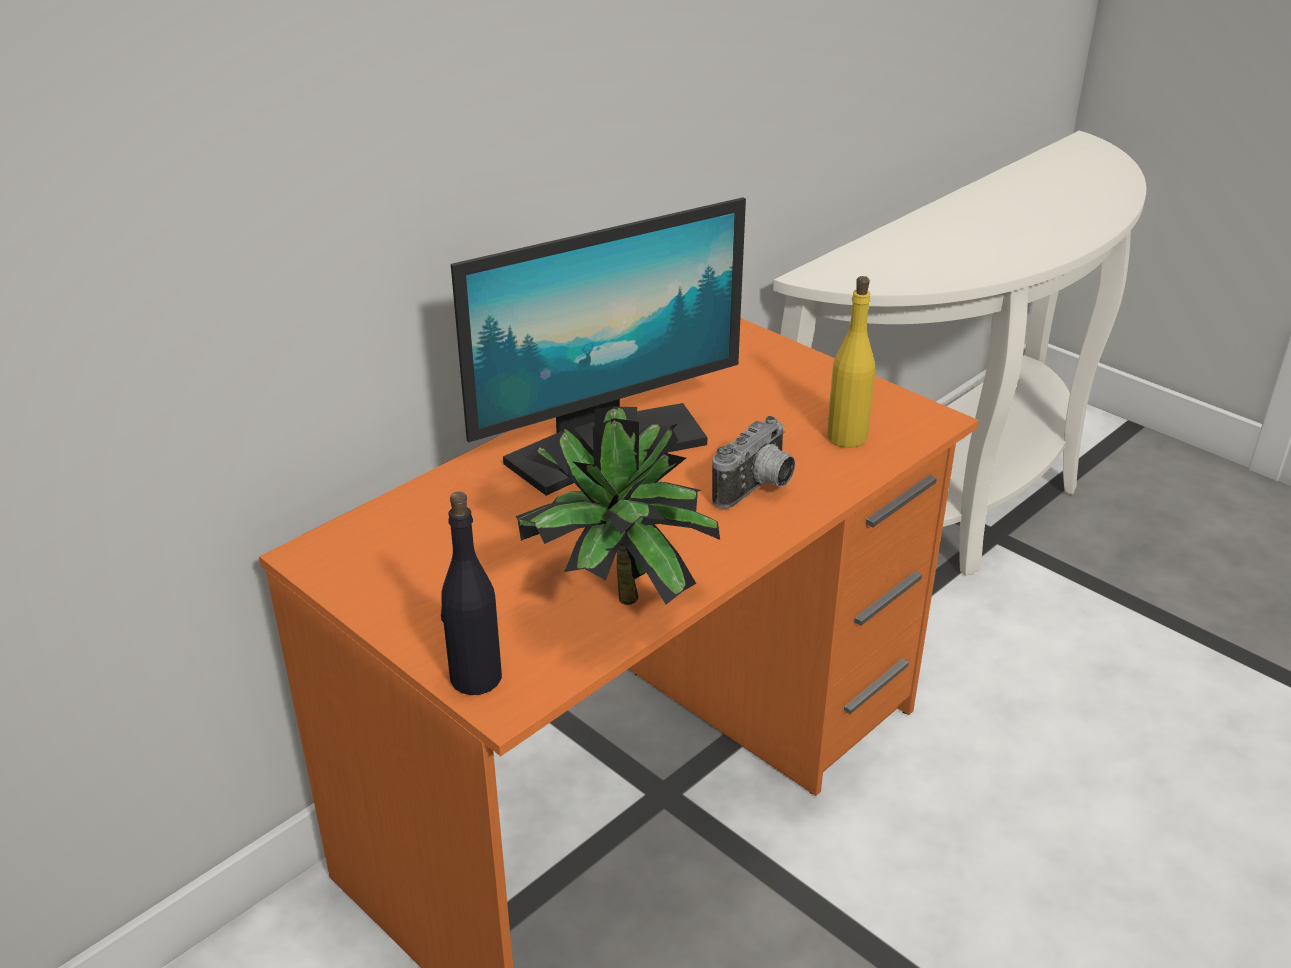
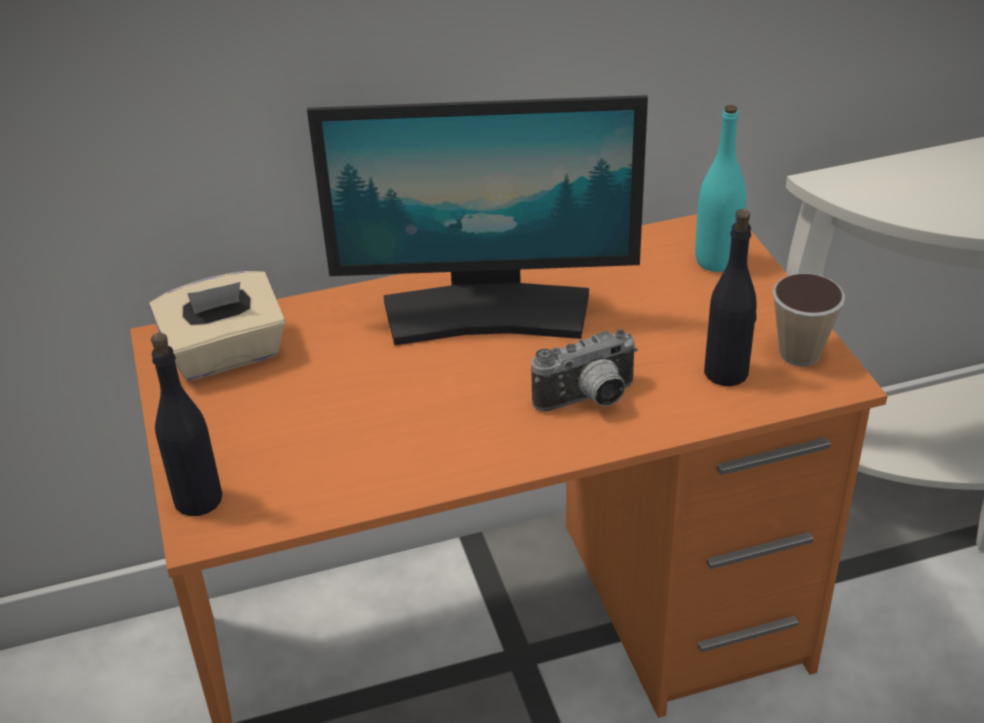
camera: 30 degrees right, 5 degrees up
potted plant [516,407,720,605] -> none
yellow bottle [827,276,875,448] -> black bottle [704,209,756,386]
none -> beige tissue box [149,271,286,381]
none -> turquoise bottle [695,105,746,272]
none -> cup [772,273,845,366]

